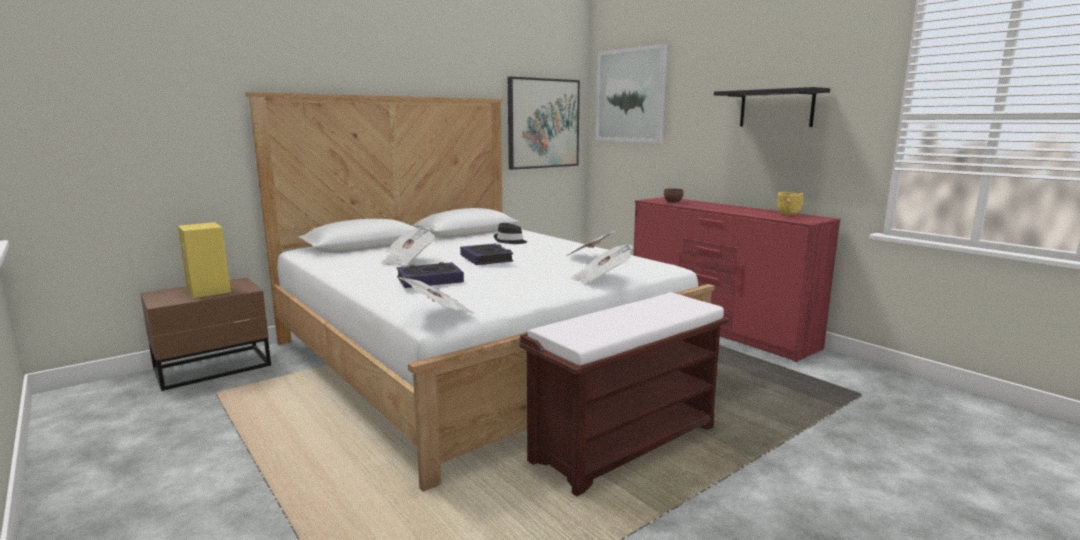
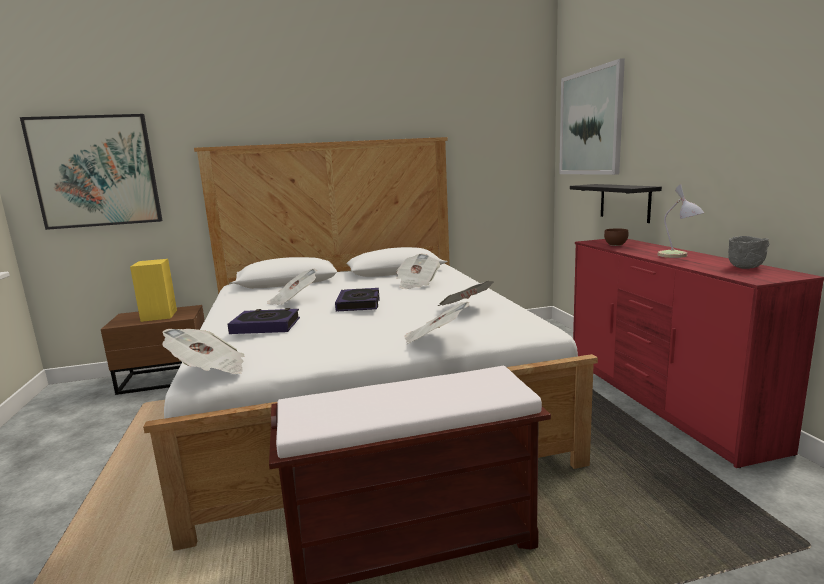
camera: 25 degrees right, 0 degrees up
black hat [494,223,527,244] -> newspaper [396,254,440,289]
picture [508,76,580,170] -> picture moved to [20,114,163,230]
black shelf [714,87,830,127] -> black shelf moved to [570,184,662,223]
yellow bowl [777,192,804,216] -> grey bowl [728,236,769,269]
none -> table lamp [658,184,704,258]

